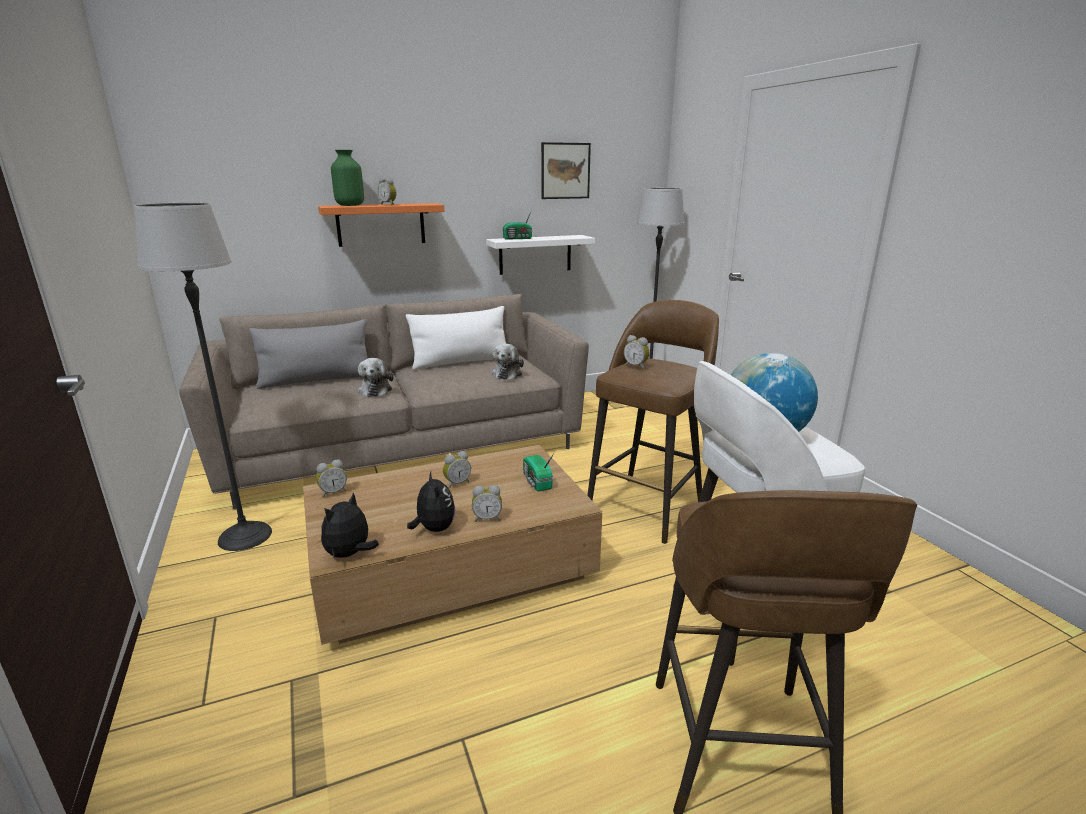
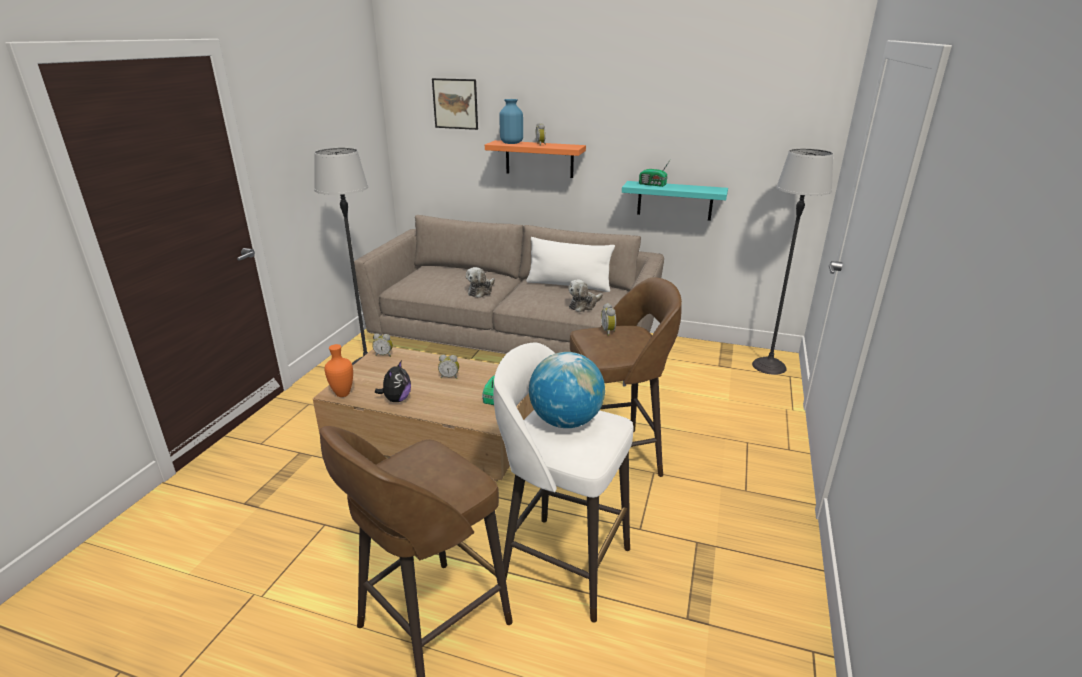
camera: 40 degrees right, 5 degrees up
grey pillow [249,319,368,389] -> none
plush toy [321,492,379,559] -> orange vase [324,344,353,397]
green vase [331,150,364,206] -> blue vase [499,99,523,144]
alarm clock [472,485,502,522] -> none
white shelf [486,235,595,275] -> turquoise shelf [622,181,728,221]
picture [541,142,591,199] -> picture moved to [432,78,478,130]

